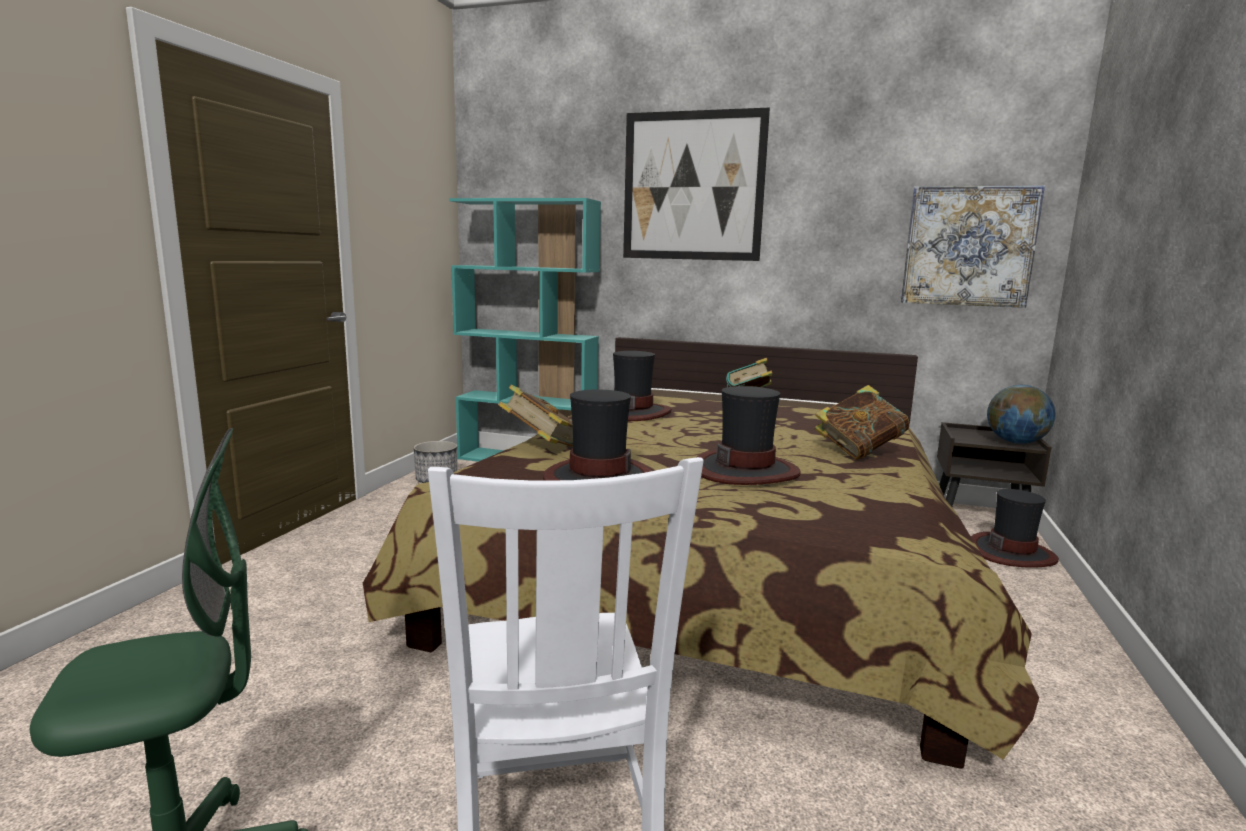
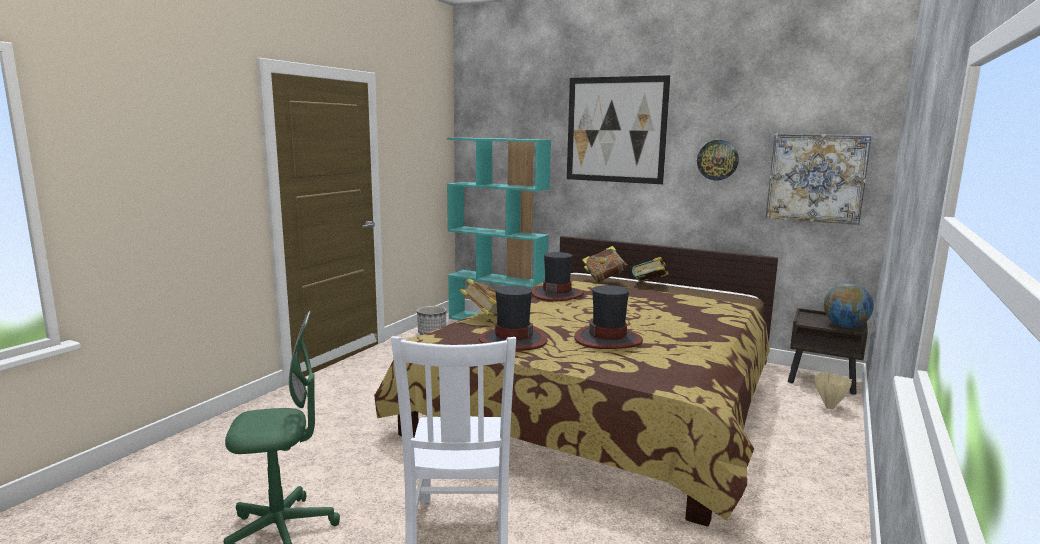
camera: 10 degrees right, 0 degrees up
book [815,385,910,460] -> book moved to [582,246,627,283]
hat [971,489,1059,568] -> beige vase [814,372,852,410]
none -> wall clock [697,140,739,181]

